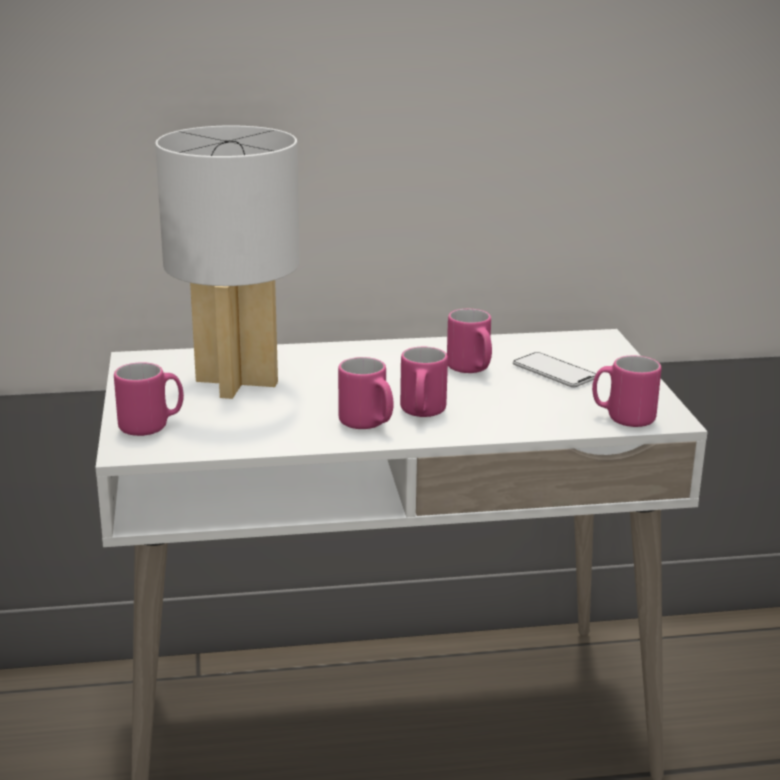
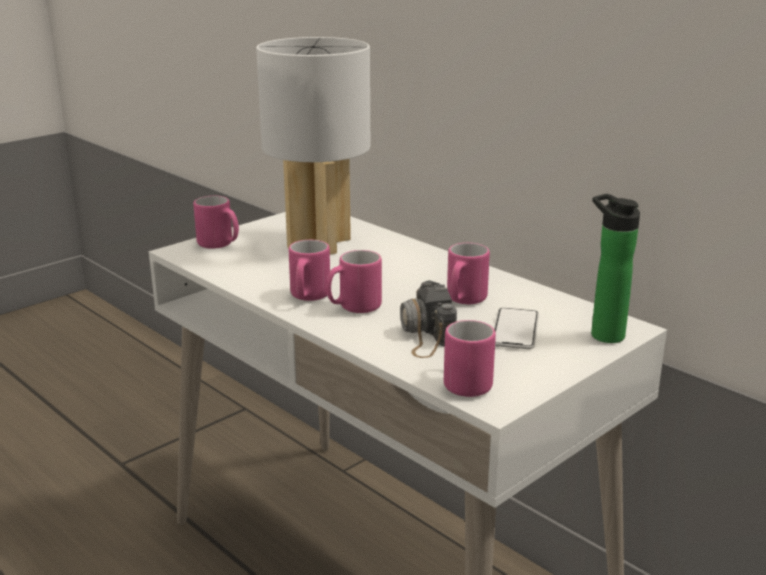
camera: 55 degrees right, 0 degrees up
none -> camera [400,280,457,358]
none -> bottle [591,194,640,343]

